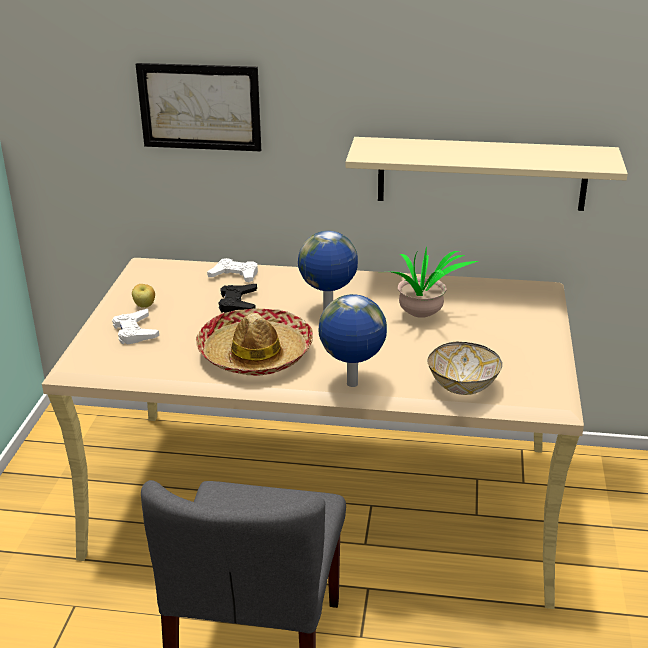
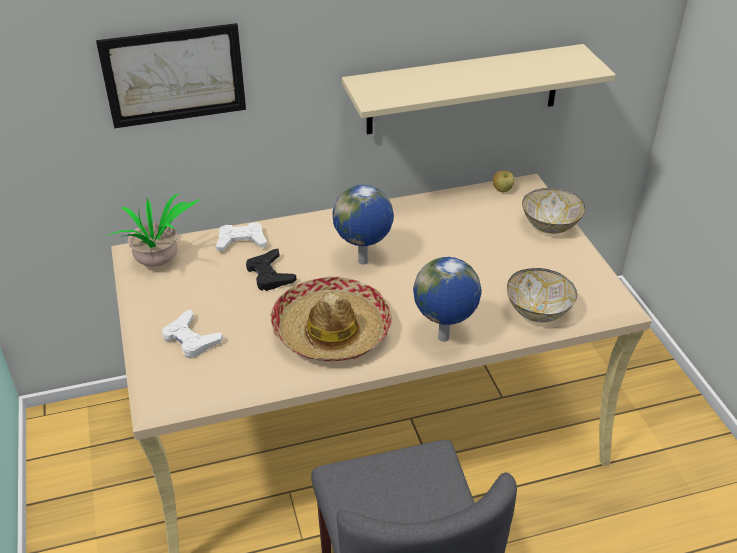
camera: 25 degrees left, 10 degrees up
apple [132,284,155,307] -> apple moved to [493,171,514,192]
potted plant [390,246,478,318] -> potted plant moved to [105,193,201,267]
none -> bowl [522,188,585,234]

